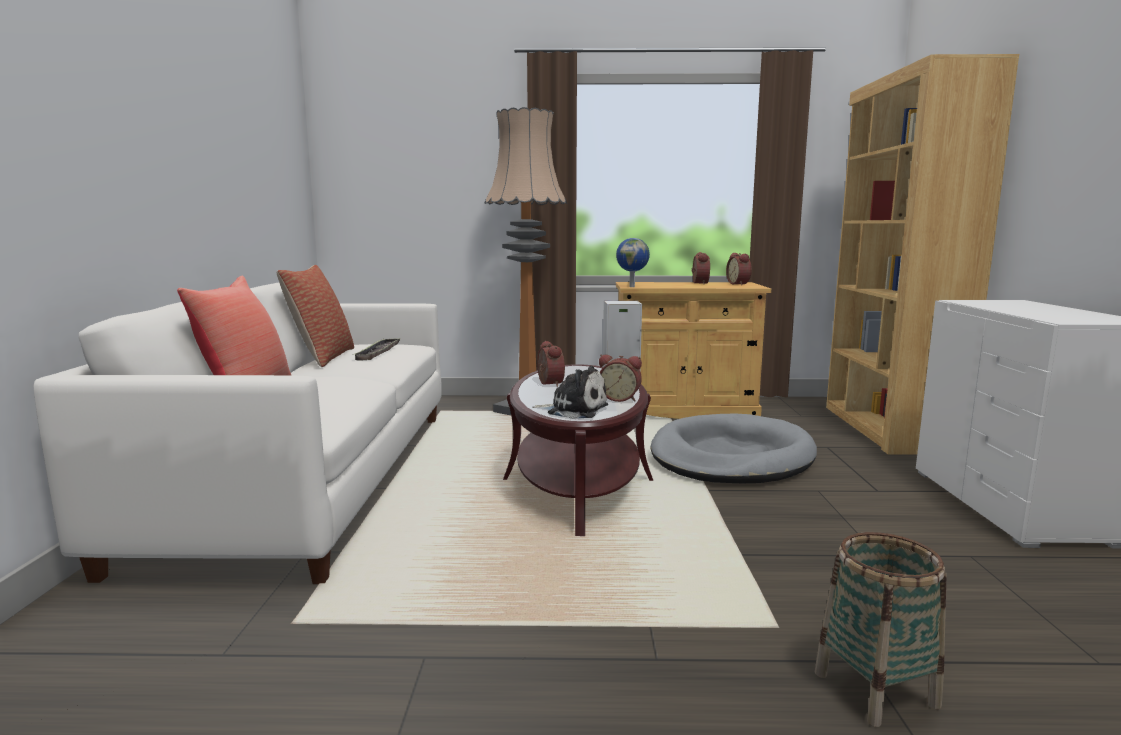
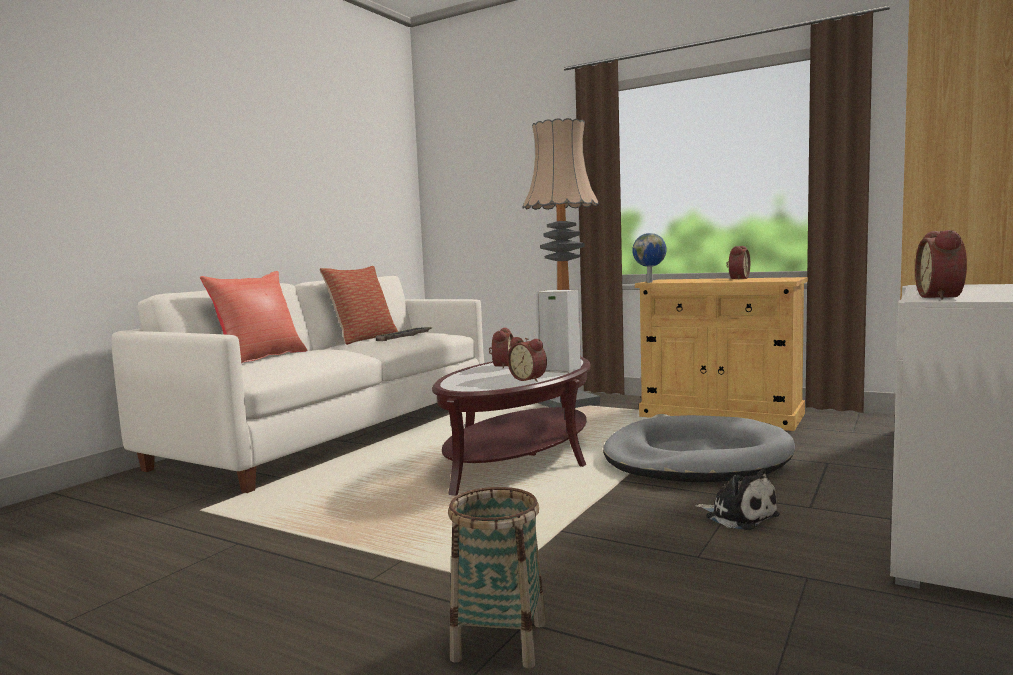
camera: 30 degrees right, 5 degrees down
plush toy [532,366,608,419] -> plush toy moved to [695,469,780,530]
alarm clock [726,253,752,285] -> alarm clock moved to [915,230,967,300]

